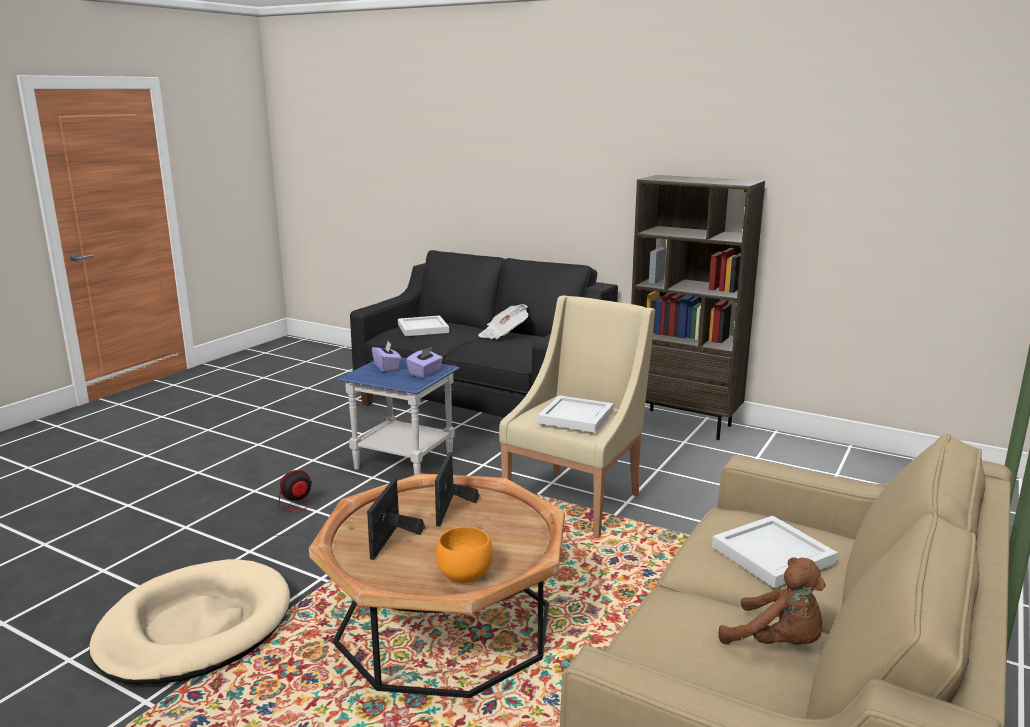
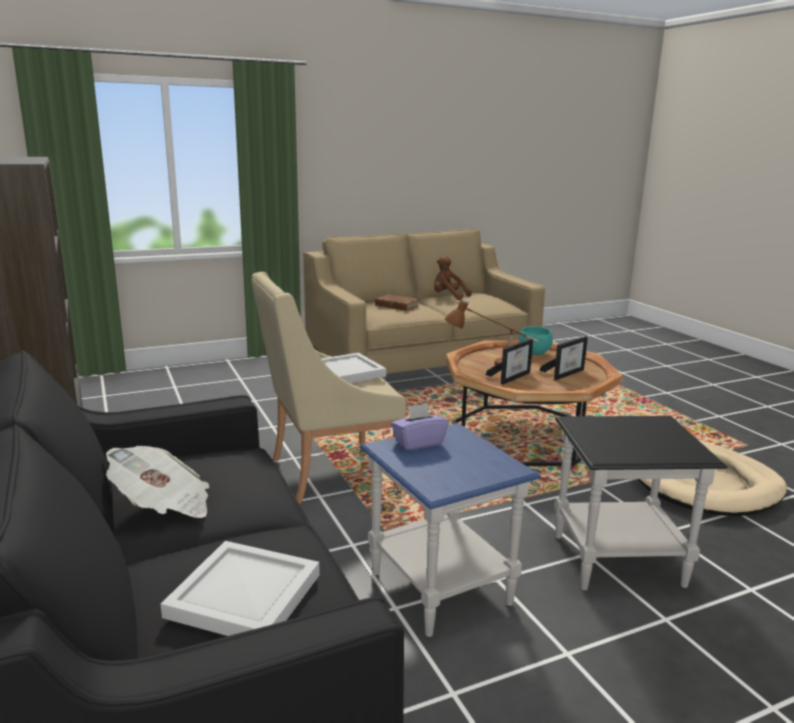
camera: 145 degrees left, 0 degrees up
fan [261,470,312,541] -> black side table [554,416,727,590]
purple tissue box [372,342,402,372] -> none
orange bowl [436,527,493,583] -> turquoise bowl [519,326,553,355]
white tray [712,516,838,588] -> brown book [375,294,420,311]
brown plush toy [718,557,826,644] -> brown plush toy turned 45 degrees counterclockwise [434,256,472,300]
none -> brown table lamp [445,298,538,365]

